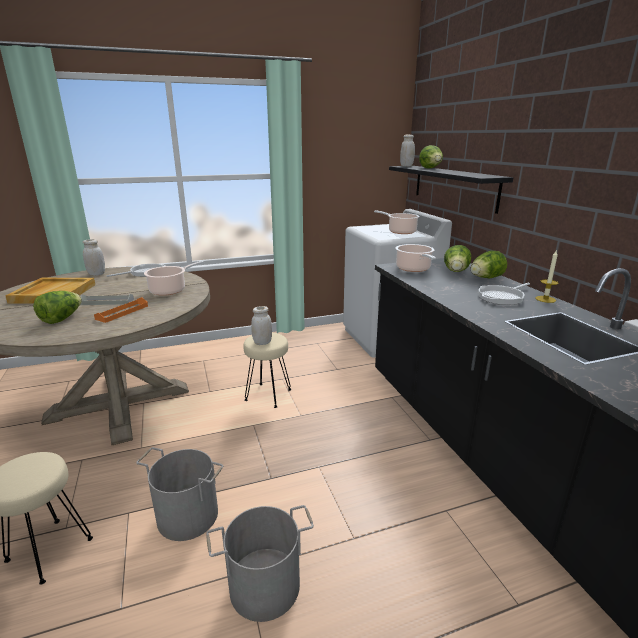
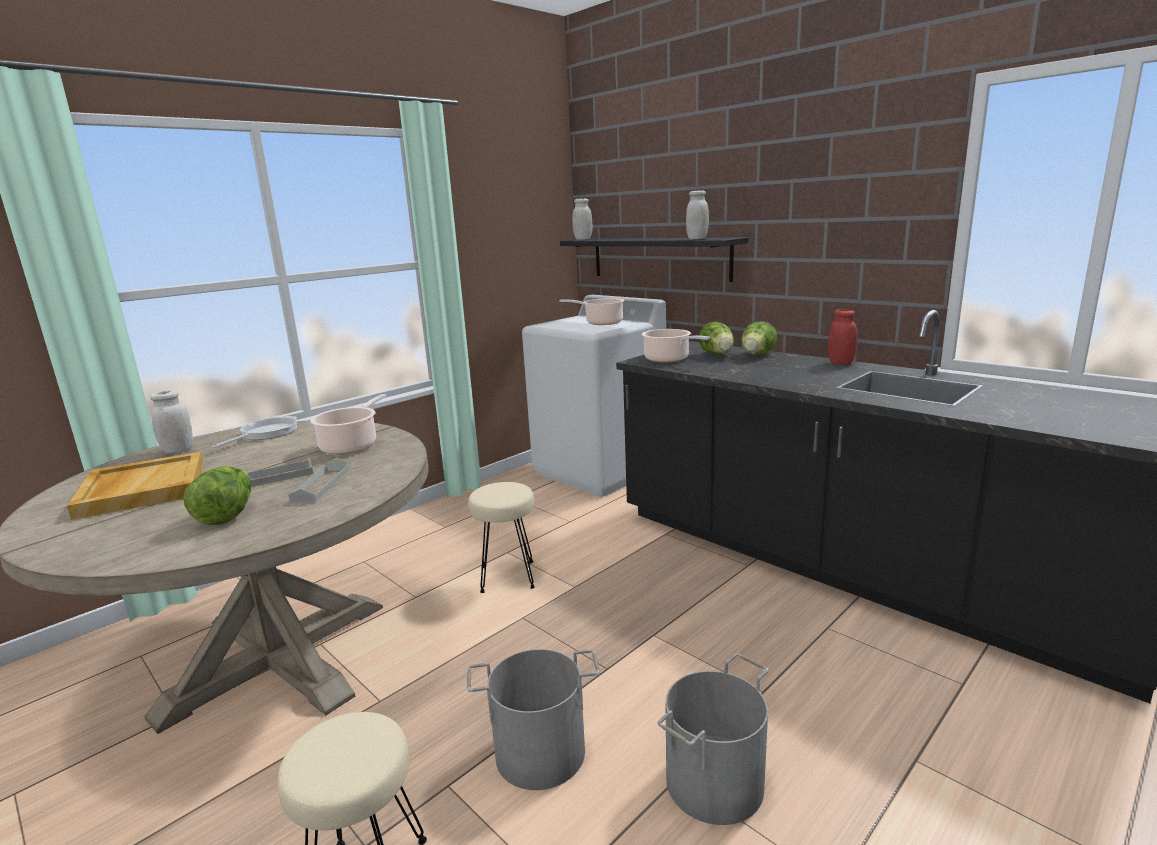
camera: 25 degrees left, 5 degrees down
orange tray [94,297,148,323] -> grey tray [289,457,351,503]
white jar [251,306,272,345] -> white jar moved to [686,190,709,239]
lettuce [419,145,443,169] -> none
frying pan [479,283,530,305] -> none
candle [535,251,558,303] -> red jar [828,309,857,365]

